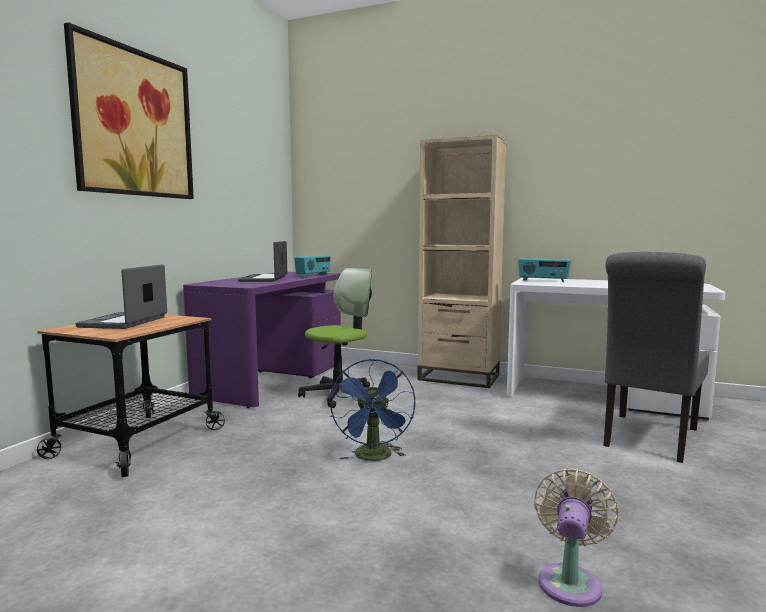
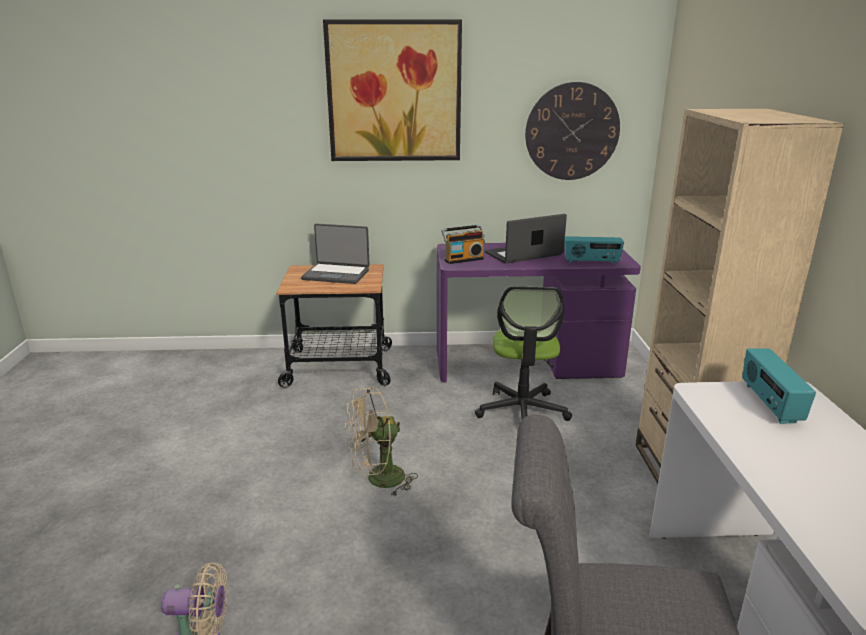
camera: 65 degrees right, 15 degrees up
laptop [75,264,167,329] -> laptop turned 150 degrees counterclockwise [301,224,370,284]
office chair [298,268,372,408] -> office chair turned 75 degrees clockwise [475,286,572,421]
blue fan [330,359,416,461] -> beige fan [345,388,418,497]
none -> radio [441,225,485,264]
none -> wall clock [525,82,620,180]

